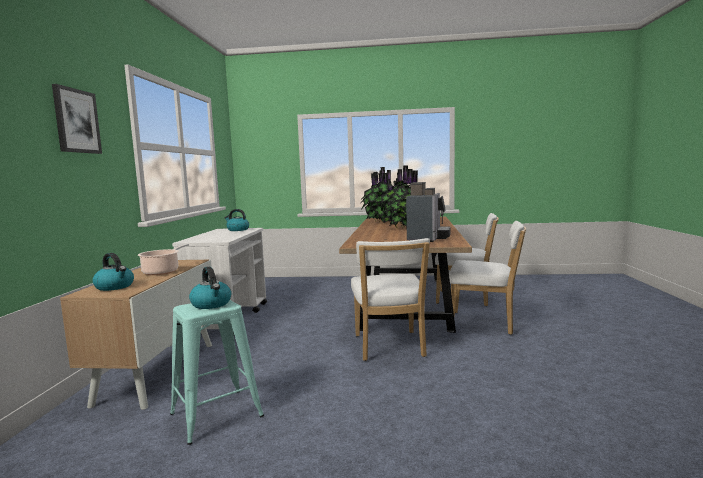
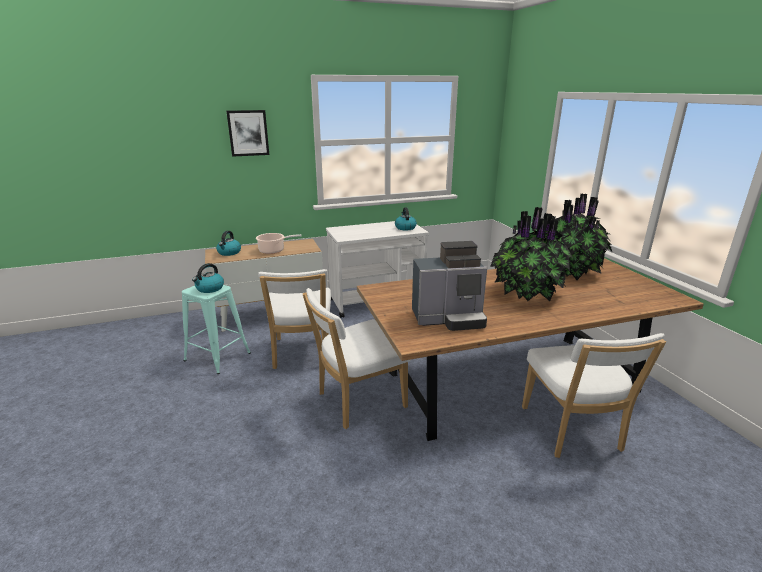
camera: 65 degrees right, 15 degrees up
white chair [449,221,526,335] -> white chair moved to [258,269,331,369]

